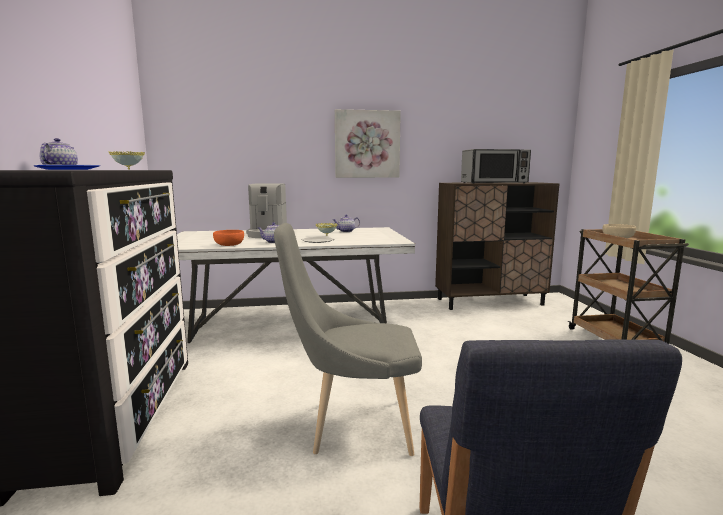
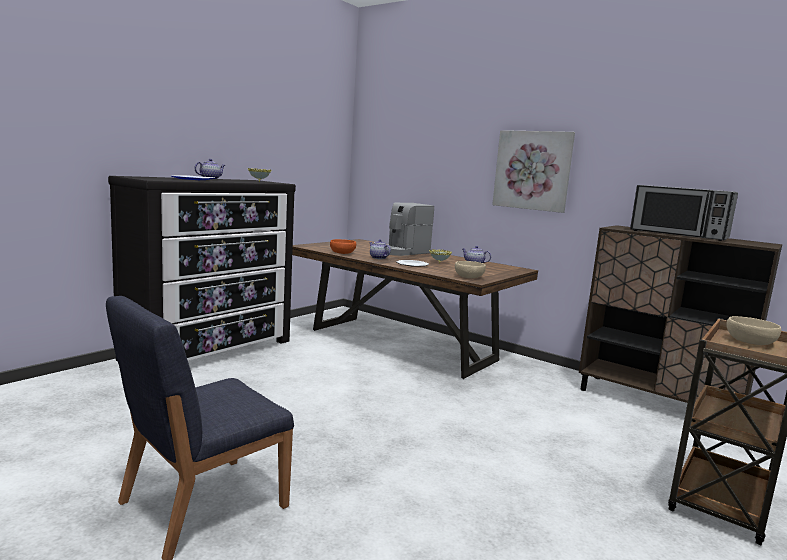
camera: 45 degrees right, 0 degrees up
white dining table [177,227,415,343] -> brown dining table [292,239,538,379]
grey chair [274,223,422,456] -> none
none -> beige bowl [455,261,486,278]

